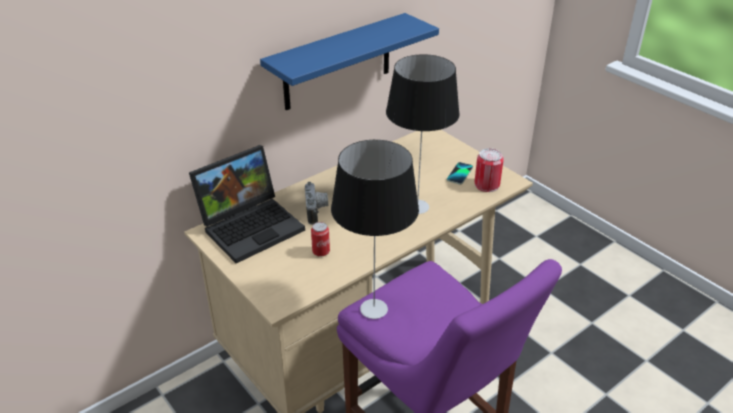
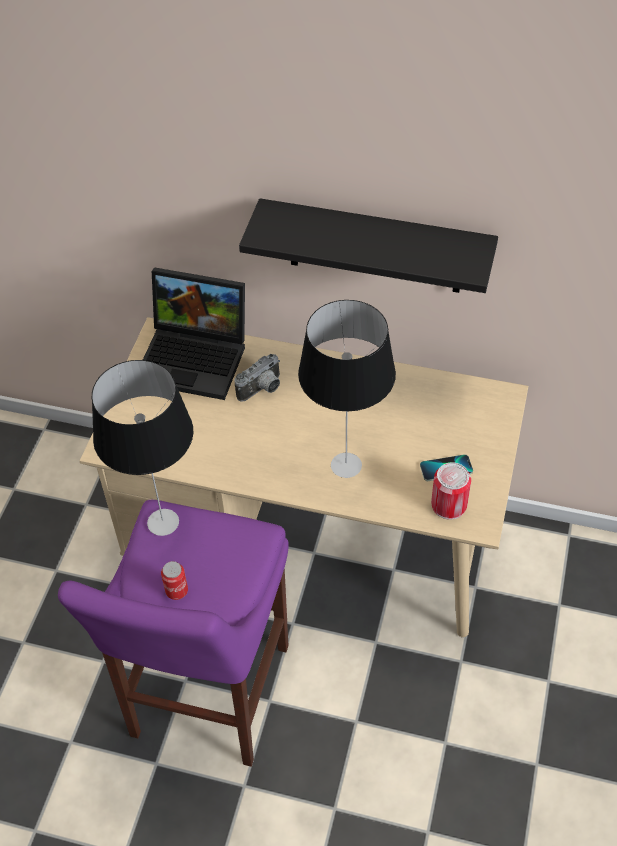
camera: 55 degrees right, 15 degrees up
blue shelf [260,13,439,110] -> black shelf [239,198,498,293]
can [311,222,330,257] -> can moved to [161,561,188,600]

